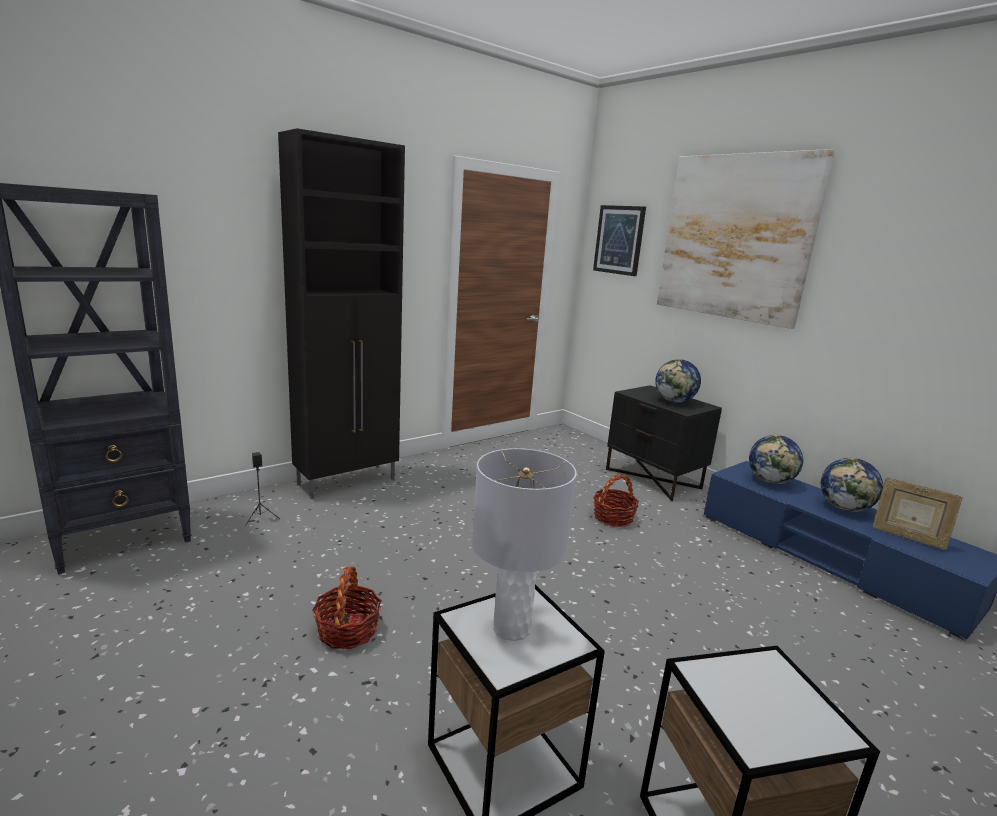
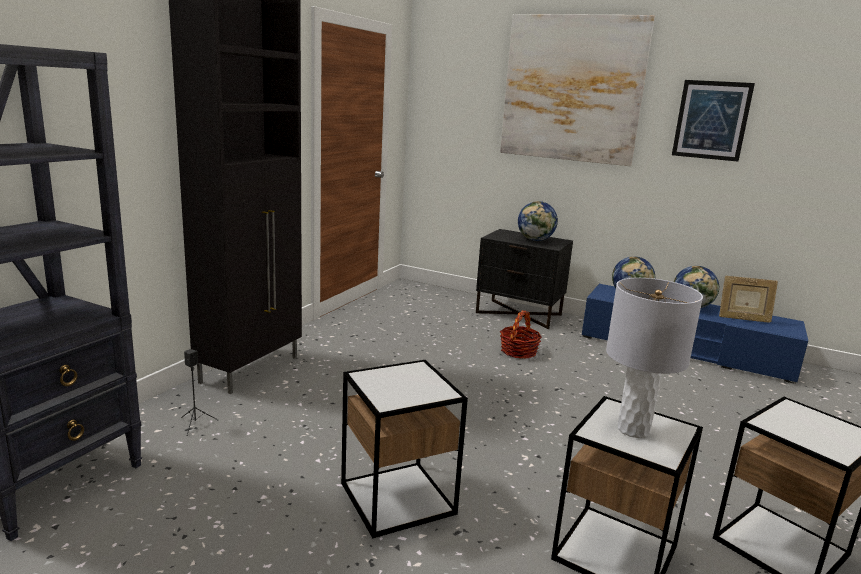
camera: 25 degrees left, 0 degrees up
basket [312,567,382,649] -> side table [341,360,468,538]
picture [593,205,646,276] -> picture moved to [672,80,755,162]

